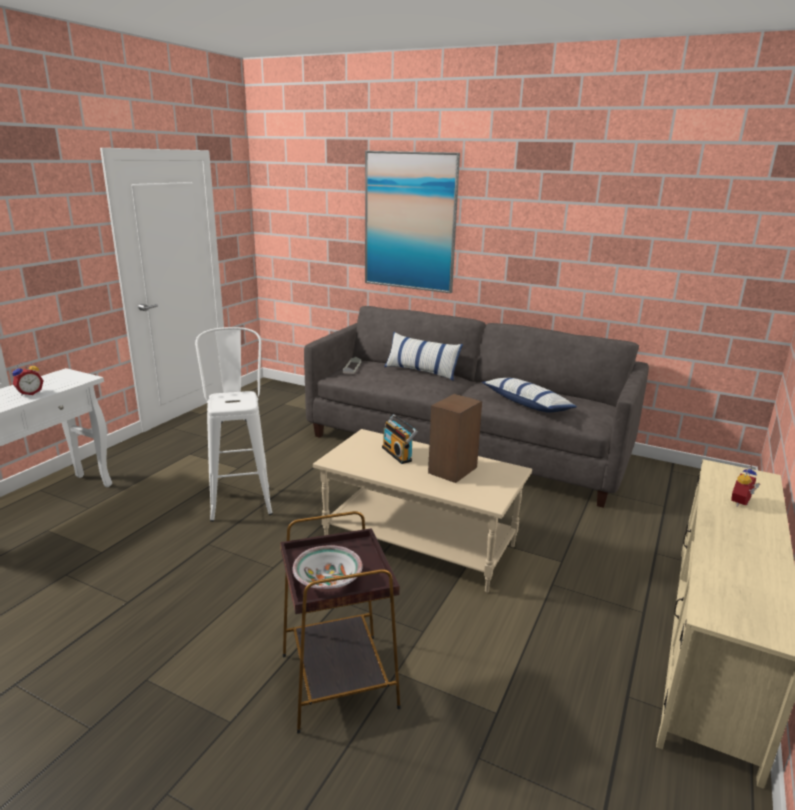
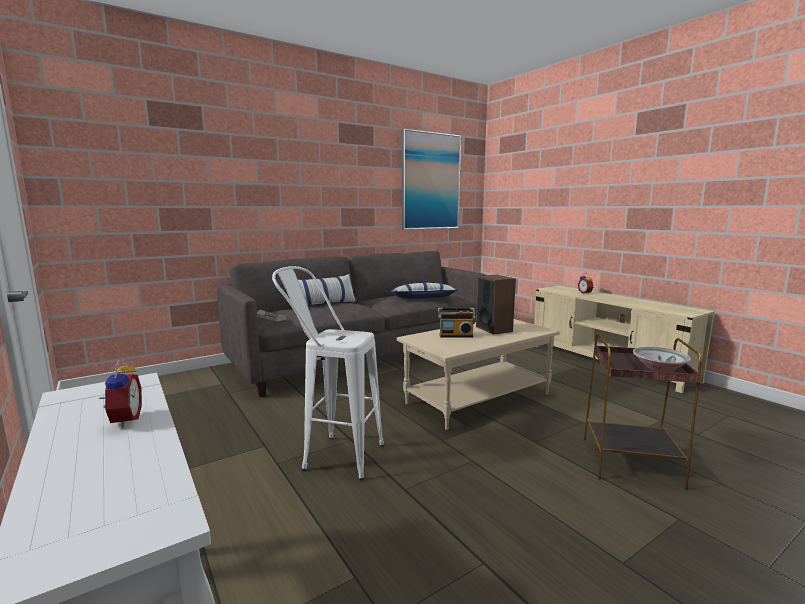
camera: 60 degrees left, 10 degrees down
picture [365,151,460,293] -> picture moved to [402,129,461,230]

